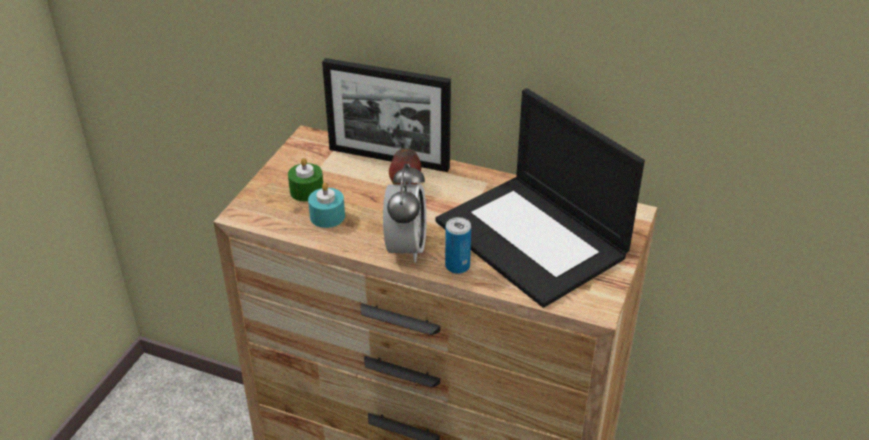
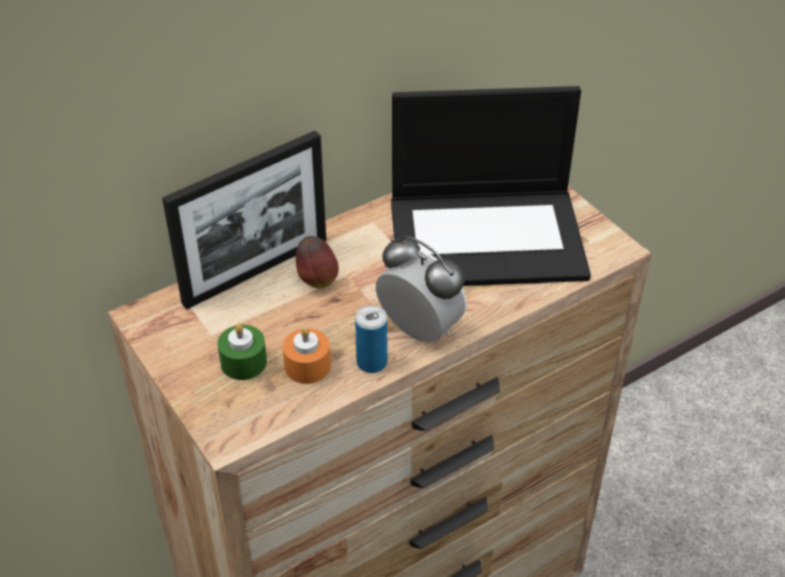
camera: 55 degrees left, 5 degrees up
turquoise candle [308,183,345,228] -> orange candle [283,327,331,384]
can [445,217,471,274] -> can moved to [355,305,387,373]

